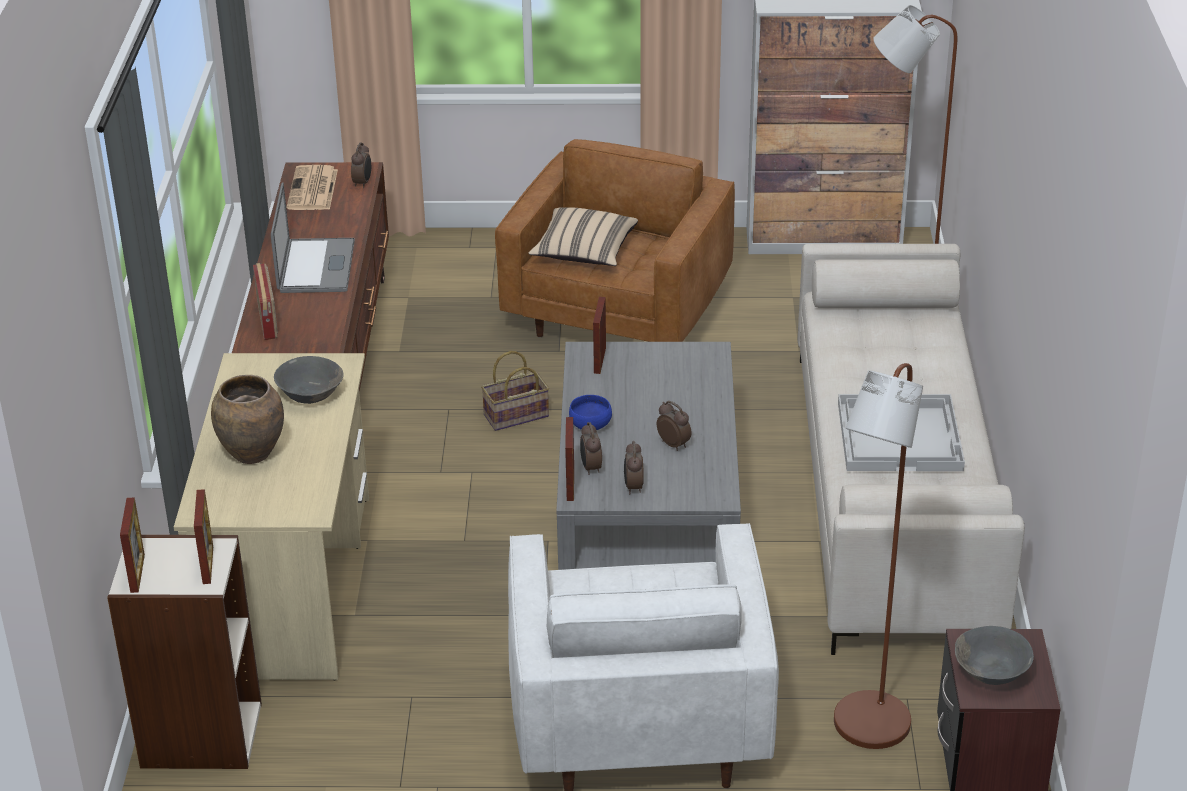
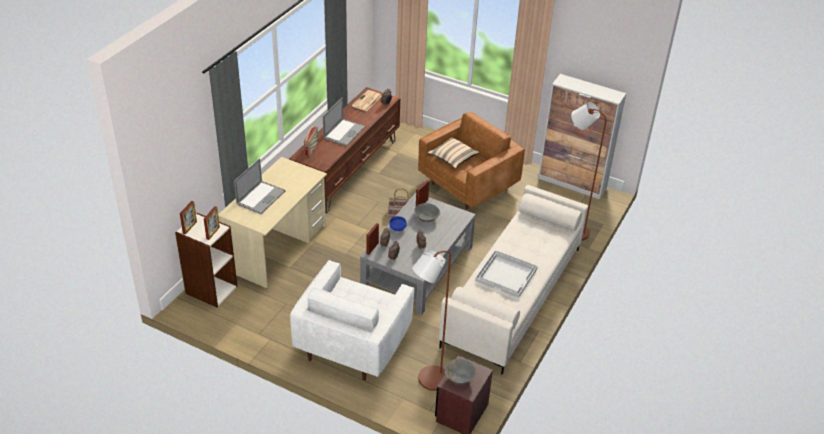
camera: 25 degrees right, 5 degrees up
brown vase [211,375,284,464] -> laptop [234,158,286,214]
grey bowl [274,356,344,404] -> grey bowl moved to [414,203,440,222]

